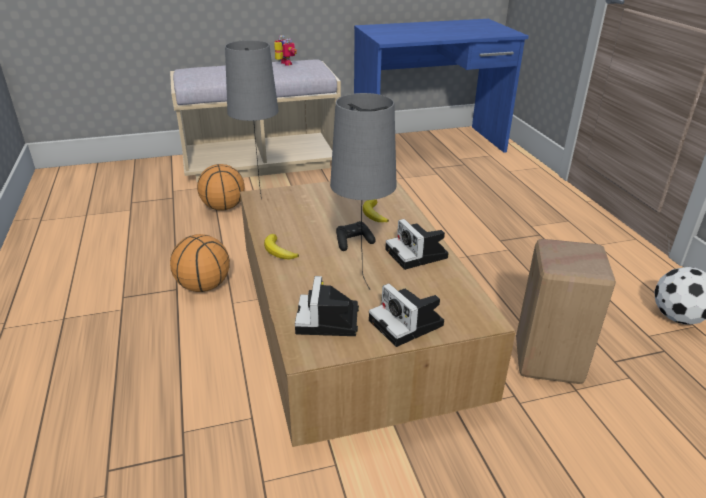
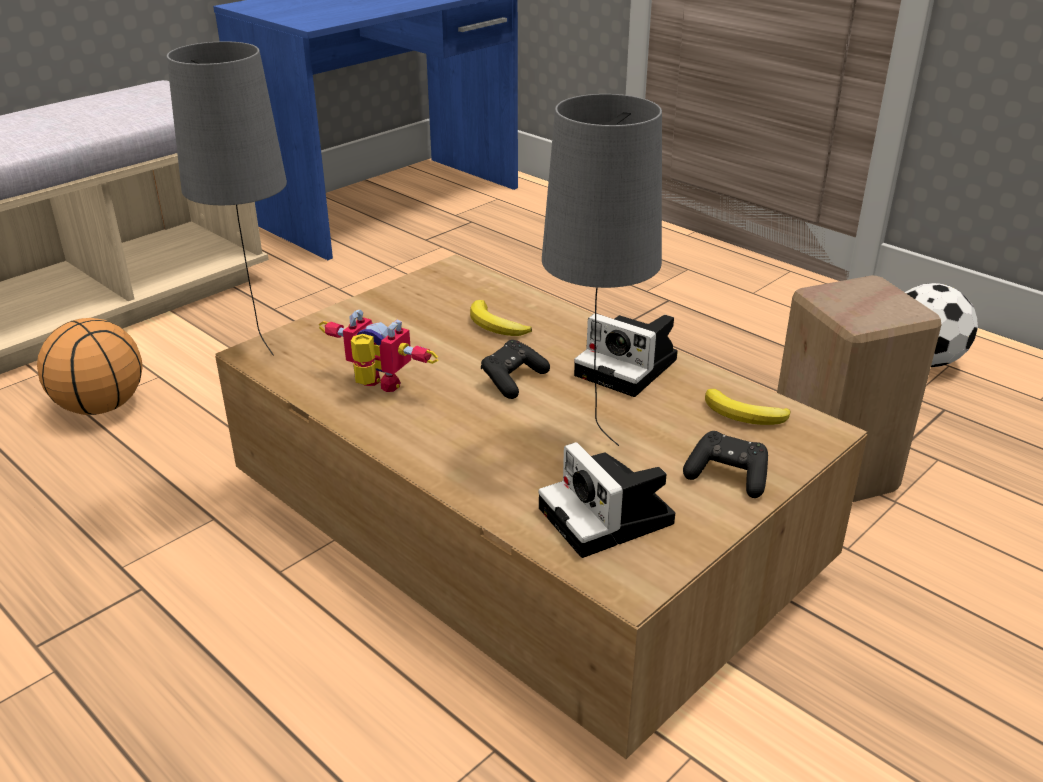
camera: 30 degrees left, 0 degrees up
basketball [170,234,230,292] -> none
banana [264,234,299,259] -> banana moved to [705,389,790,425]
toy robot [274,35,297,66] -> toy robot moved to [319,309,438,392]
camera [369,283,444,347] -> black game controller [683,431,768,498]

